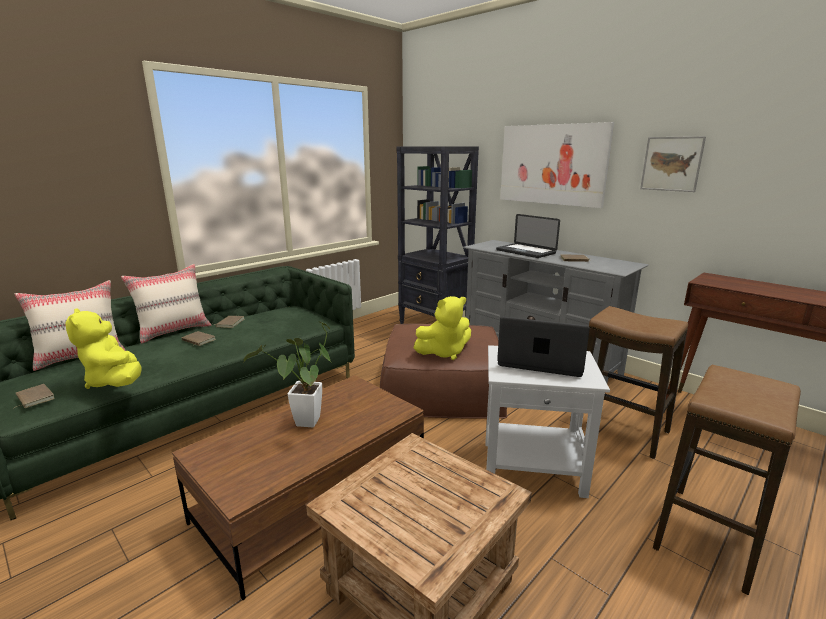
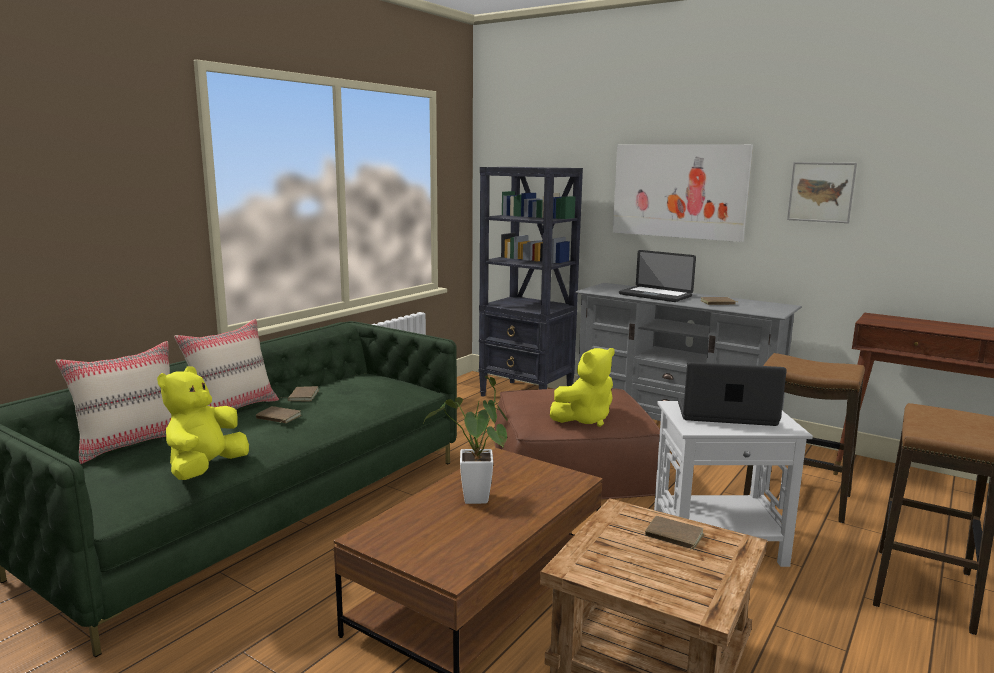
camera: 10 degrees left, 5 degrees down
brown book [14,384,55,408] -> brown book moved to [645,516,704,551]
yellow plush toy [65,308,141,389] -> yellow plush toy turned 60 degrees clockwise [157,366,249,480]

